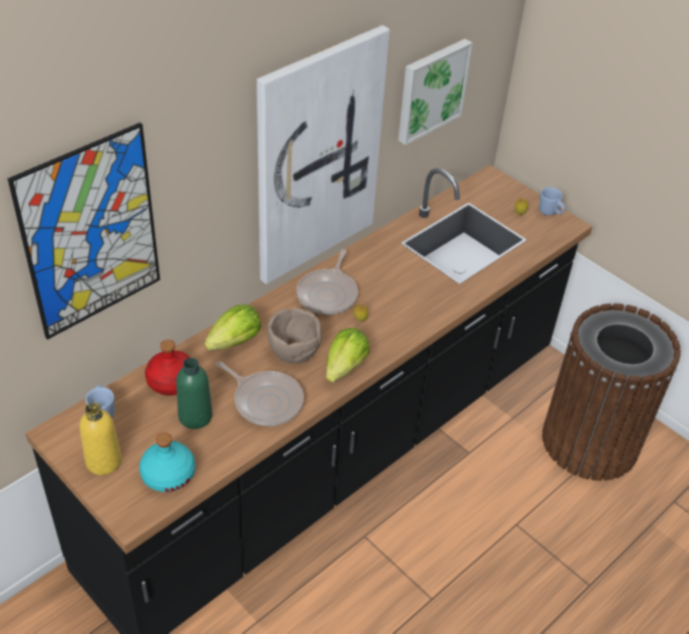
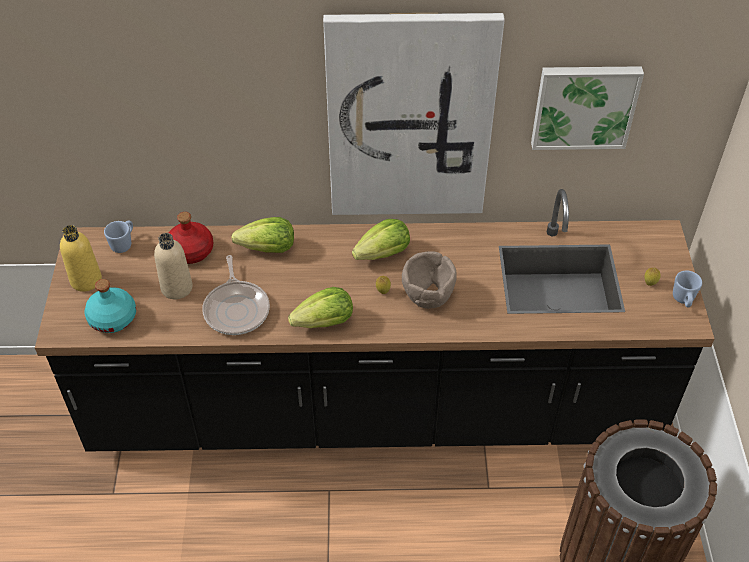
camera: 45 degrees right, 5 degrees up
picture [7,123,160,340] -> none
green bottle [176,358,213,429] -> beige bottle [154,233,193,299]
brown bowl [267,308,322,364] -> brown bowl moved to [402,251,457,309]
frying pan [296,249,358,314] -> lettuce [352,219,410,260]

